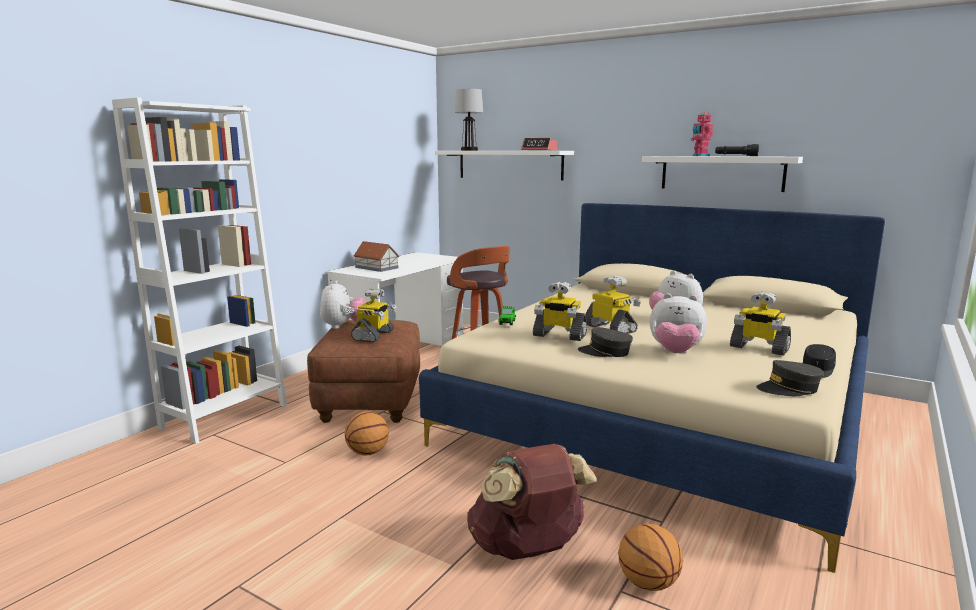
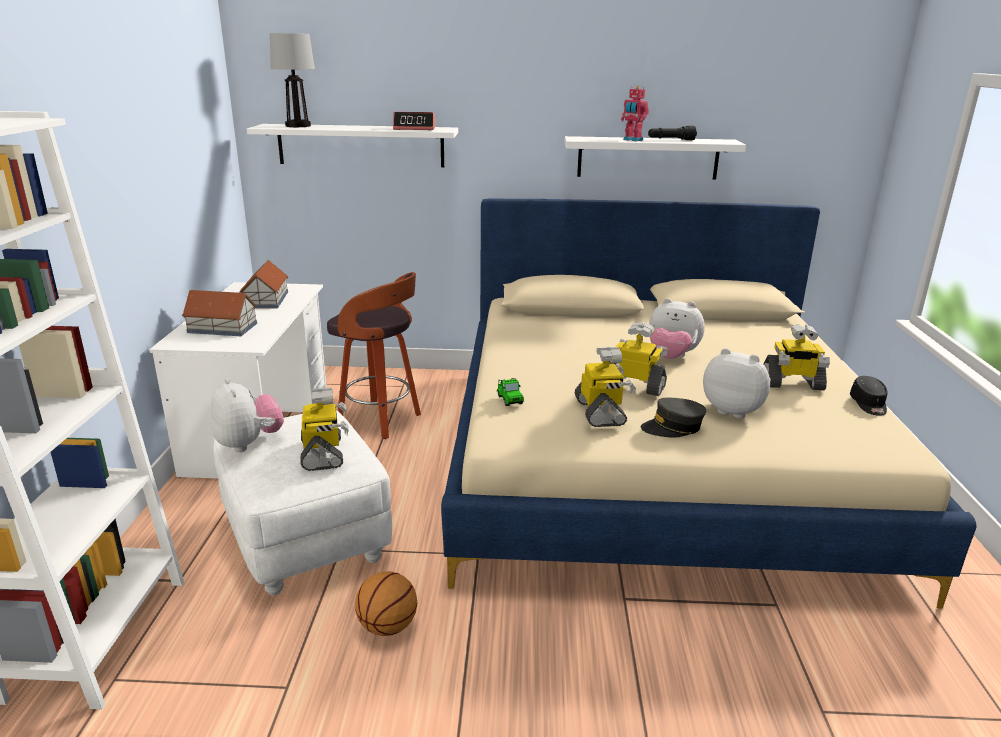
camera: 30 degrees left, 10 degrees up
brown ottoman [307,320,420,423] -> white ottoman [213,410,392,596]
brown backpack [467,444,597,560] -> none
toy robot [533,281,587,341] -> toy robot turned 90 degrees counterclockwise [575,347,636,427]
basketball [618,524,683,591] -> none
plush toy [650,293,707,353] -> plush toy turned 135 degrees counterclockwise [703,348,771,419]
grey cap [756,360,824,396] -> none
none -> toy house [239,260,289,309]

